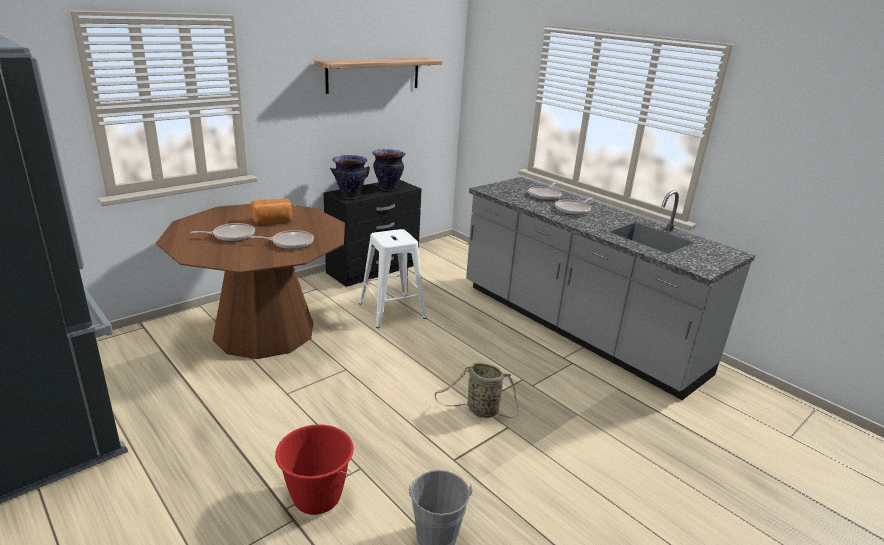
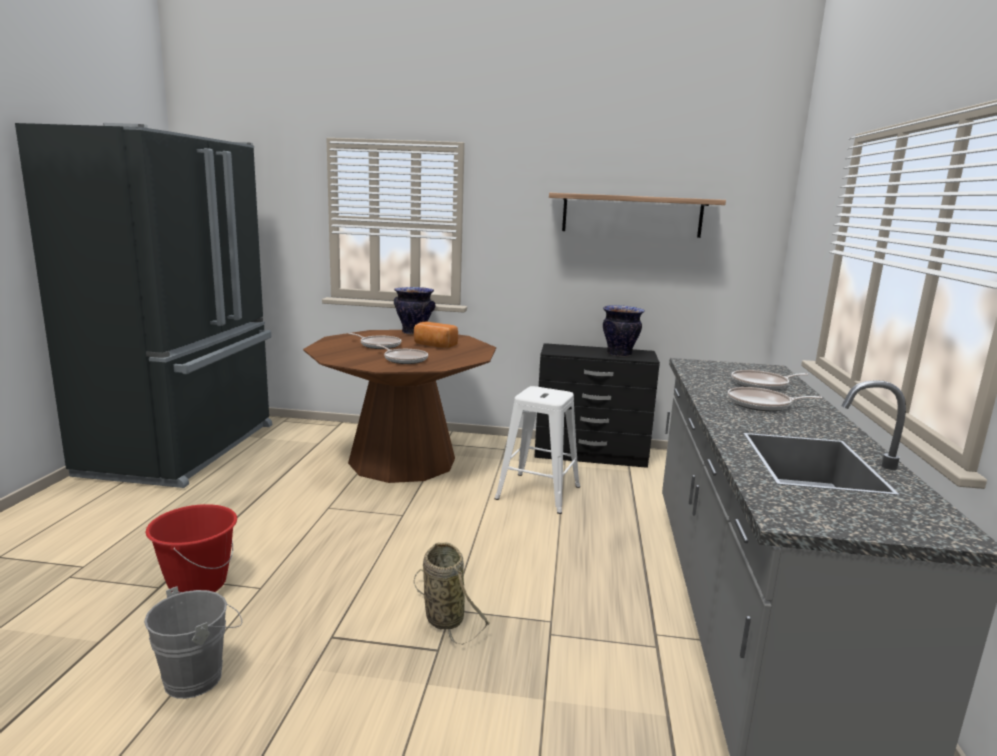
camera: 50 degrees right, 10 degrees down
vase [330,155,370,199] -> vase moved to [394,287,436,335]

